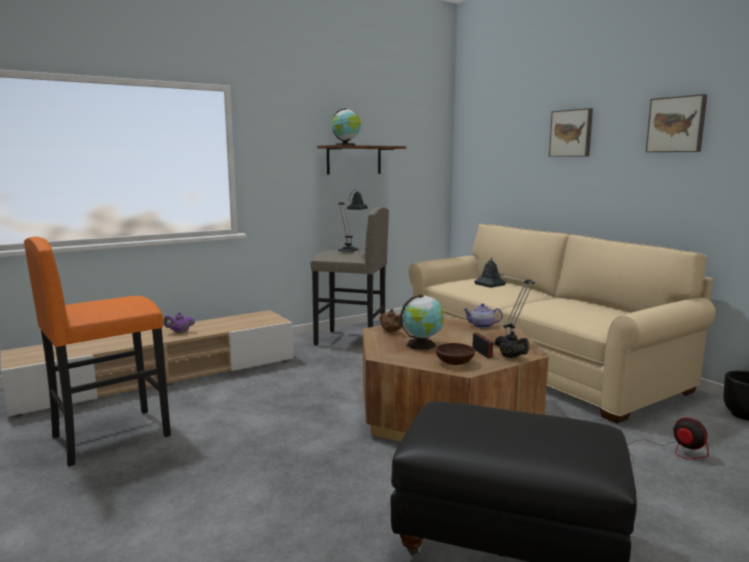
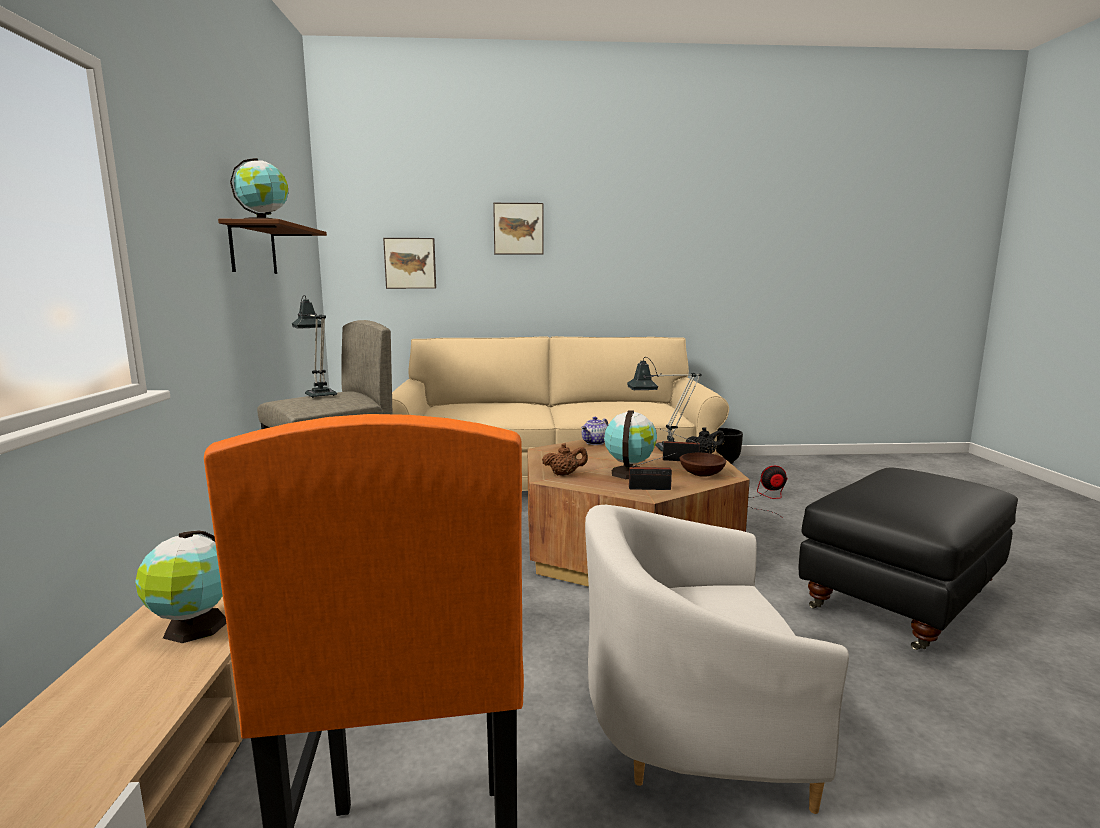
camera: 60 degrees left, 0 degrees up
purple teapot [163,312,195,333] -> globe [135,530,226,643]
picture [646,94,707,152] -> picture moved to [383,238,436,289]
none -> white armchair [585,505,849,814]
none -> radio [629,453,677,490]

